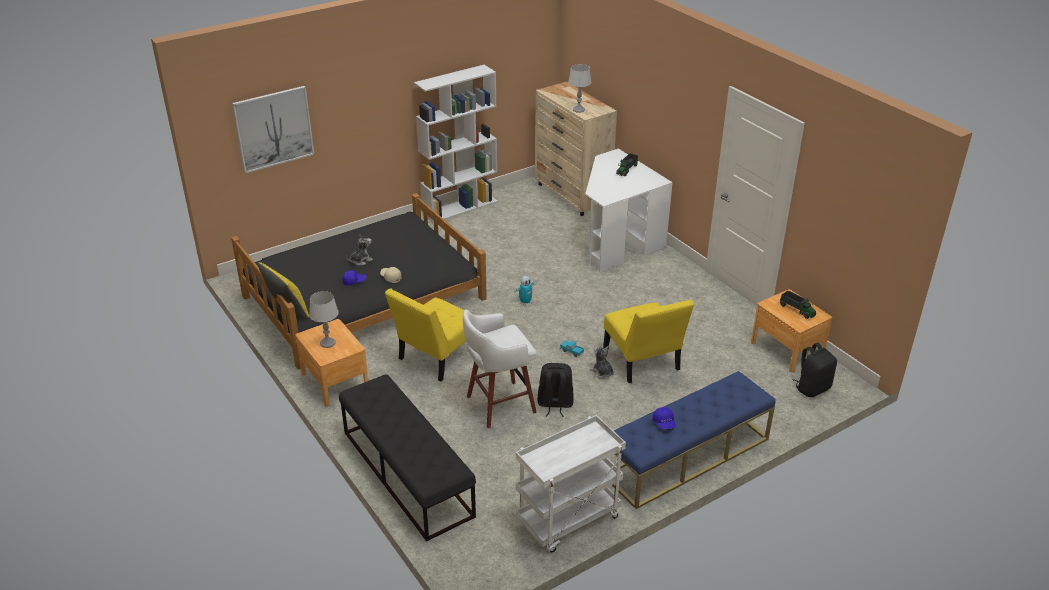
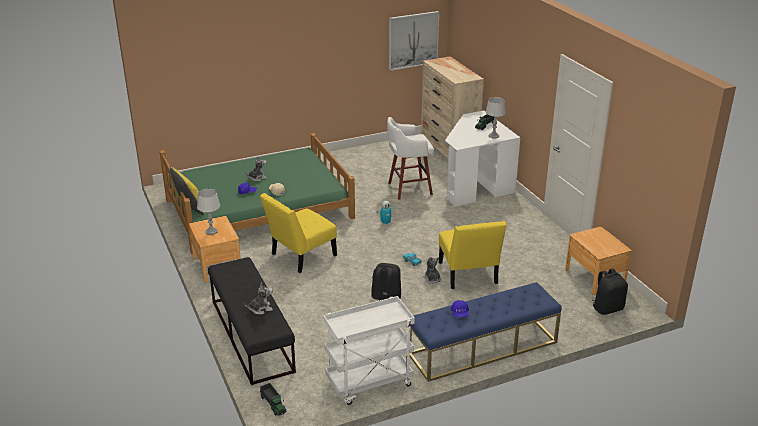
camera: 10 degrees right, 5 degrees down
black bed [231,193,487,370] -> green bed [159,133,355,255]
picture [232,86,314,174] -> picture moved to [389,11,439,71]
white bookcase [414,65,498,223] -> none
white stool [463,310,537,428] -> white stool moved to [387,117,434,200]
grey table lamp [568,64,591,113] -> grey table lamp moved to [486,97,506,139]
toy truck [780,291,816,319] -> toy truck moved to [260,383,286,416]
none -> plush toy [244,283,273,315]

